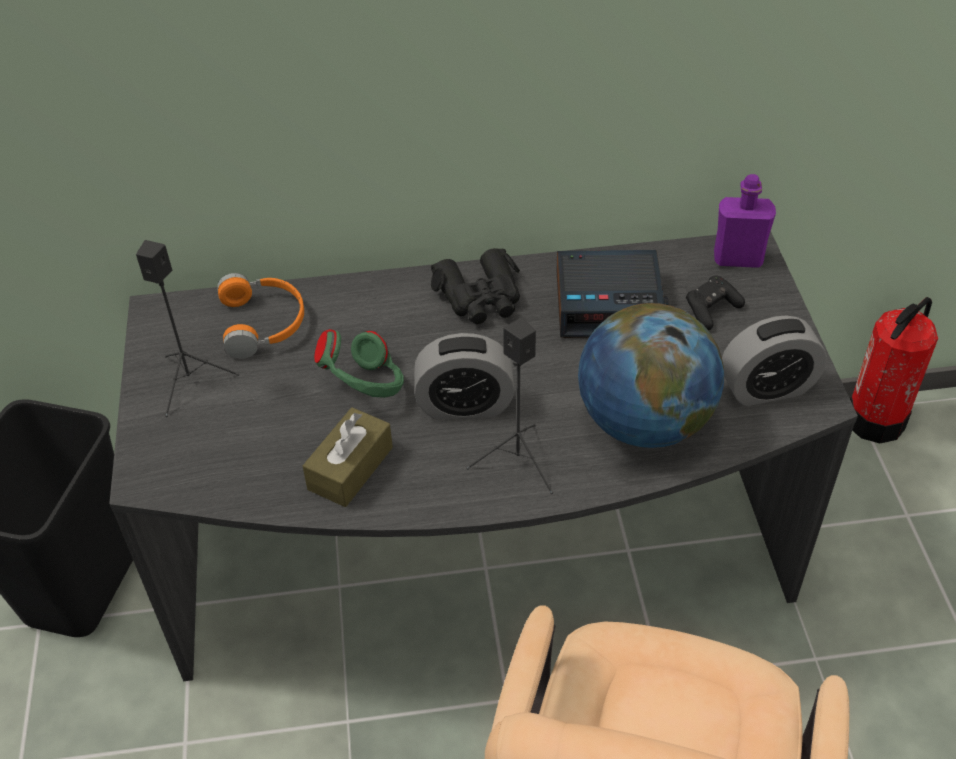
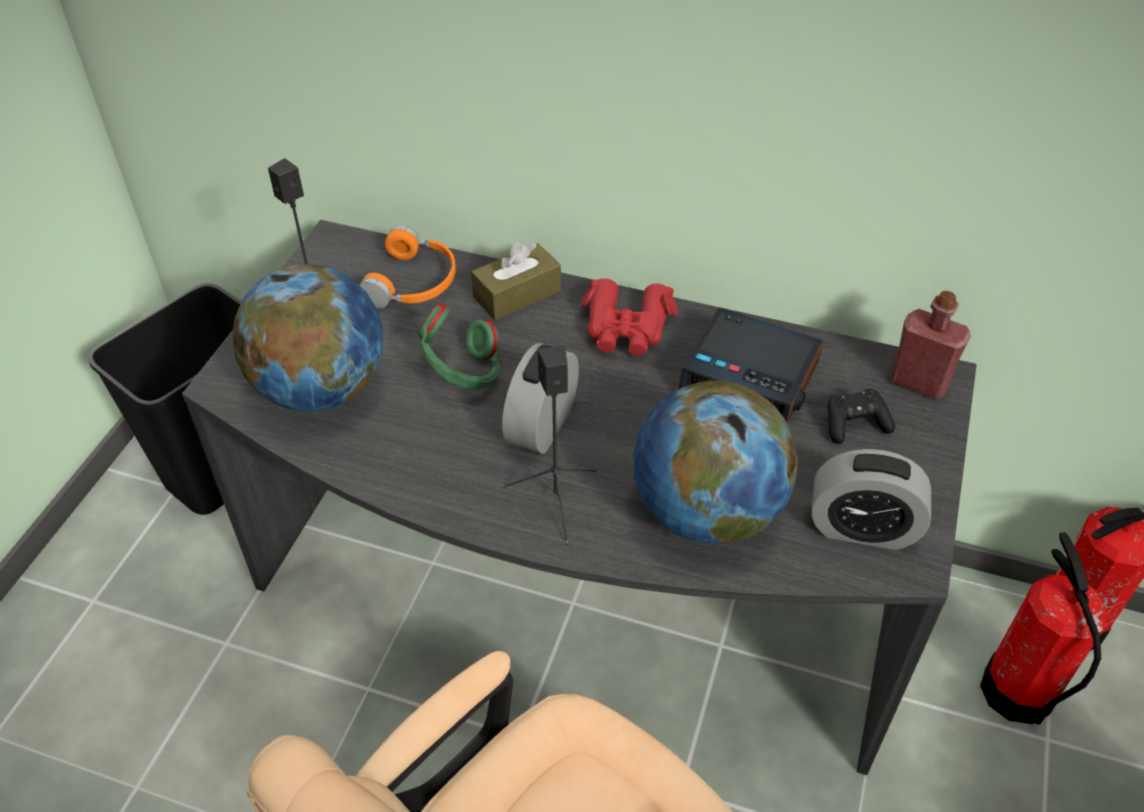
camera: 25 degrees right, 0 degrees up
brown tissue box [303,407,393,507] -> brown tissue box moved to [471,241,561,320]
alarm clock [414,333,514,419] -> alarm clock turned 90 degrees clockwise [502,343,579,454]
black binoculars [431,248,520,324] -> red binoculars [580,278,678,356]
purple bottle [714,174,776,268] -> red bottle [891,291,970,399]
none -> globe [232,264,383,412]
none -> fire extinguisher [980,532,1108,725]

